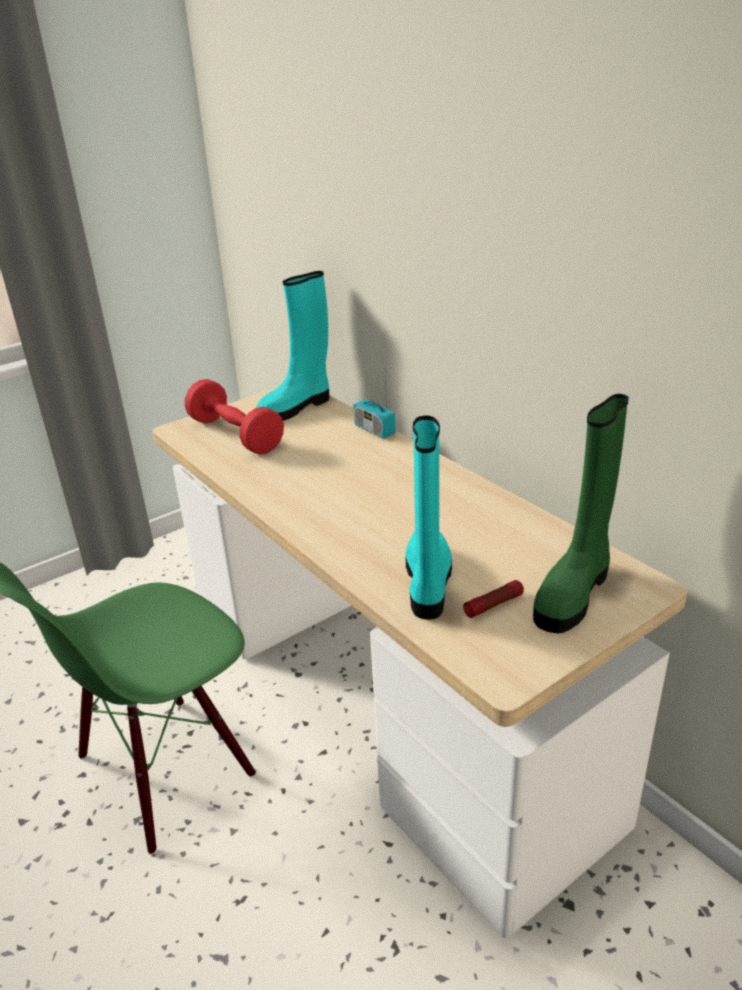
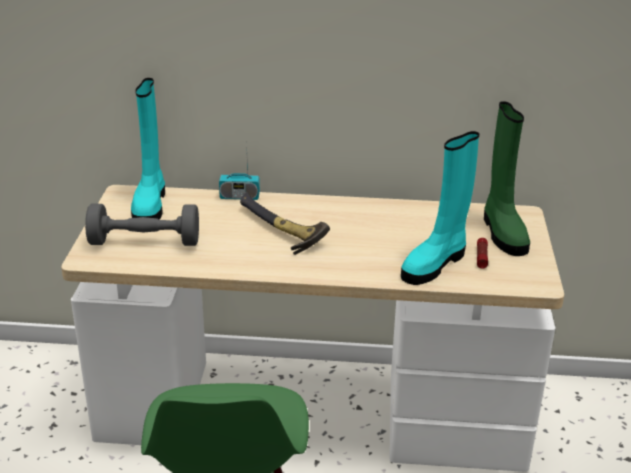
camera: 50 degrees left, 0 degrees up
red dumbbell [185,379,284,455] -> grey dumbbell [85,204,199,246]
turquoise boot [406,416,452,620] -> turquoise boot turned 90 degrees counterclockwise [401,131,479,285]
none -> hammer [240,192,330,255]

